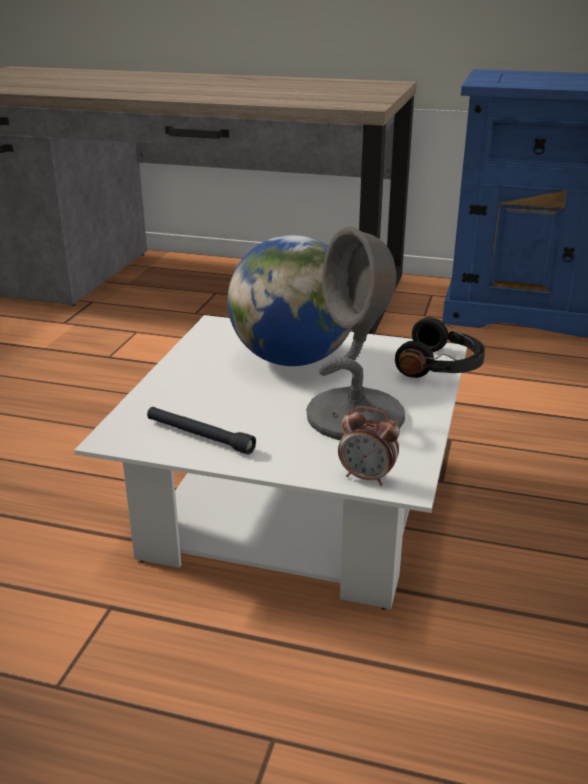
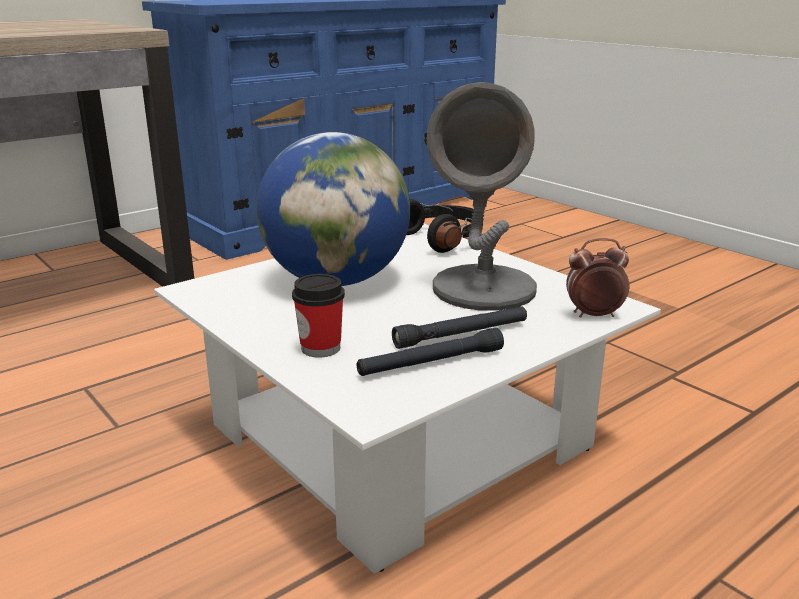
camera: 55 degrees left, 5 degrees down
alarm clock [338,406,400,486] -> alarm clock turned 150 degrees counterclockwise [566,238,630,318]
none -> cup [292,274,345,358]
none -> black flashlight [392,306,527,349]

